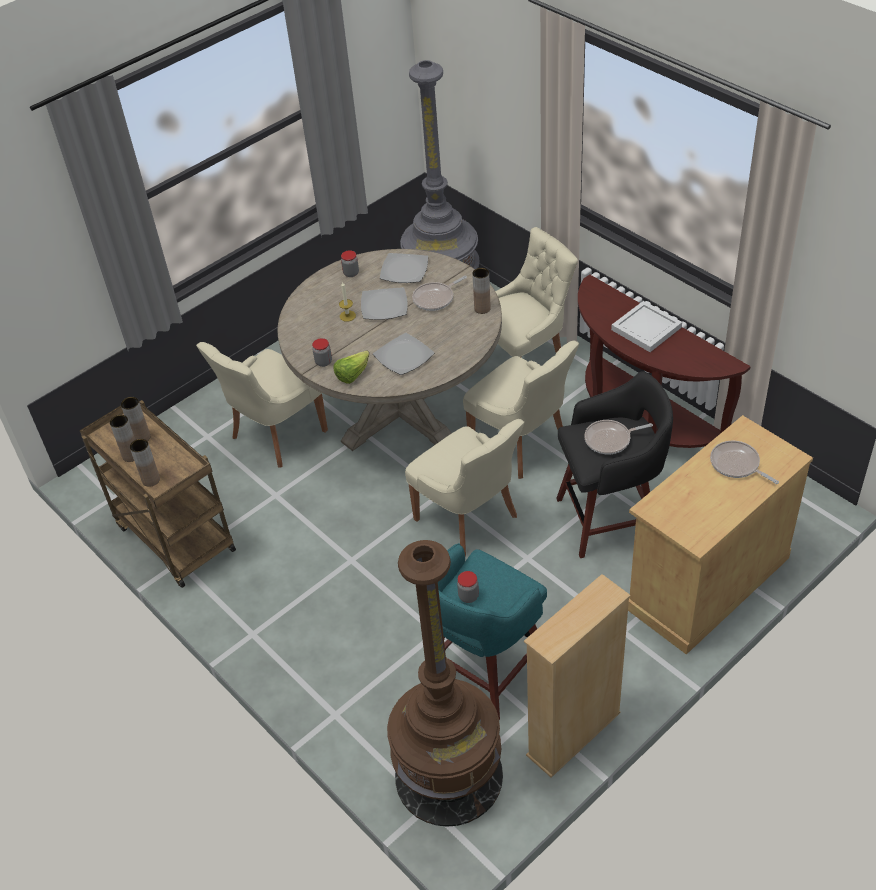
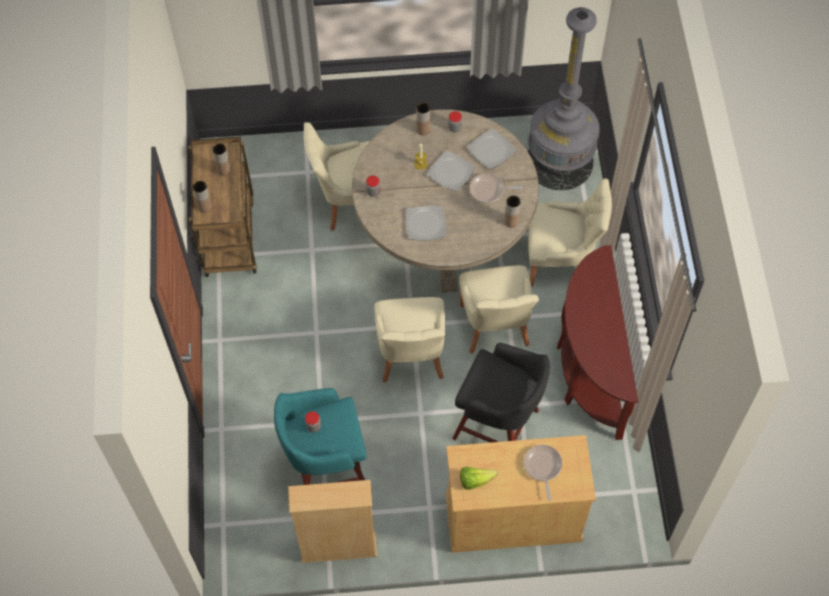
camera: 35 degrees right, 15 degrees up
brown vase [110,415,135,462] -> brown vase moved to [416,103,430,135]
lettuce [333,350,369,384] -> lettuce moved to [460,467,498,490]
brown floor lamp [387,540,503,827] -> none
frying pan [584,420,653,454] -> none
white tray [611,301,682,352] -> none

